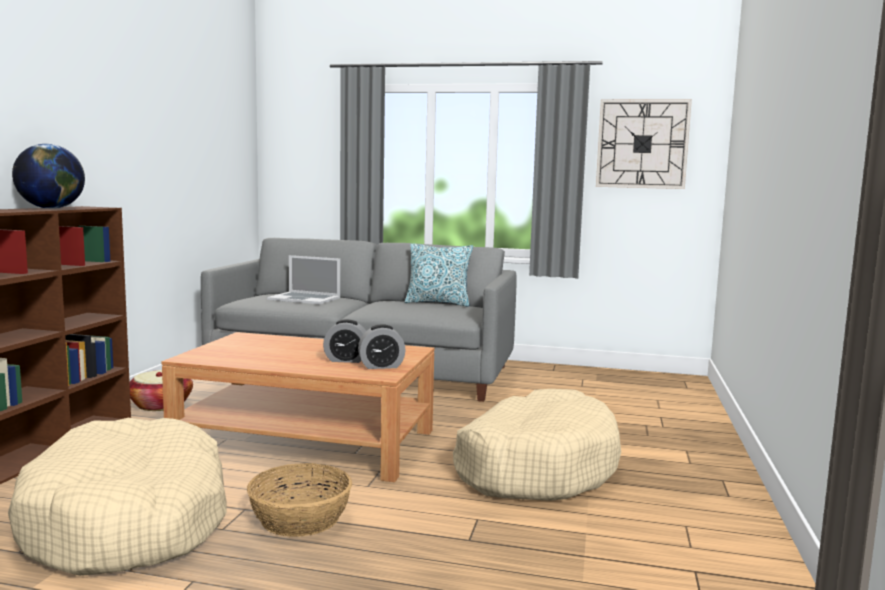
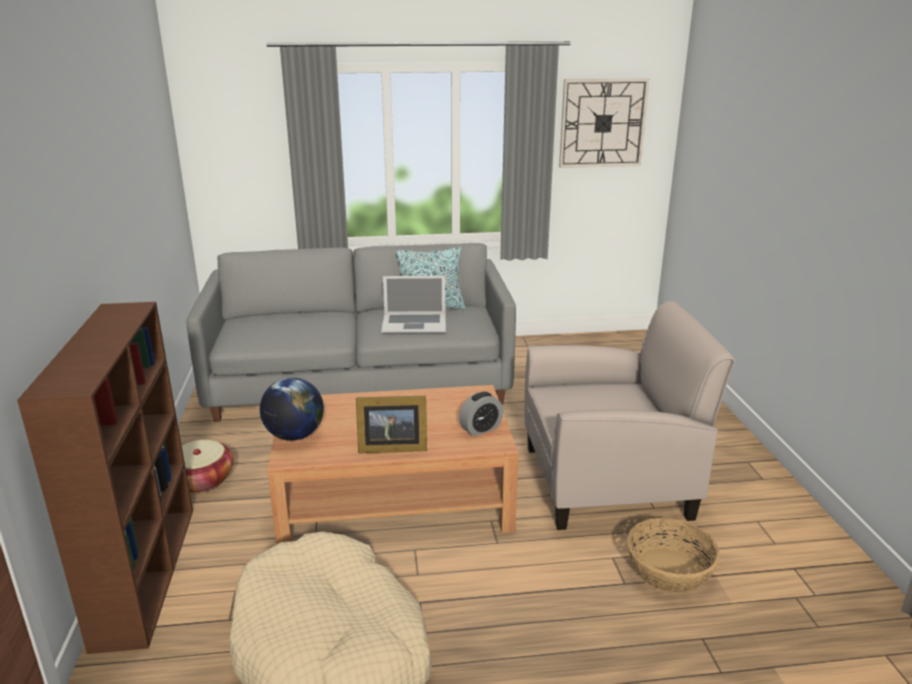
camera: 20 degrees left, 15 degrees up
globe [12,144,85,209] -> globe moved to [260,377,324,441]
basket [247,463,352,537] -> basket moved to [627,518,720,594]
laptop [267,255,340,304] -> laptop moved to [381,276,446,333]
alarm clock [323,319,366,363] -> none
beige dog bed [453,389,621,501] -> beige armchair [524,301,735,530]
none -> picture frame [356,396,427,453]

